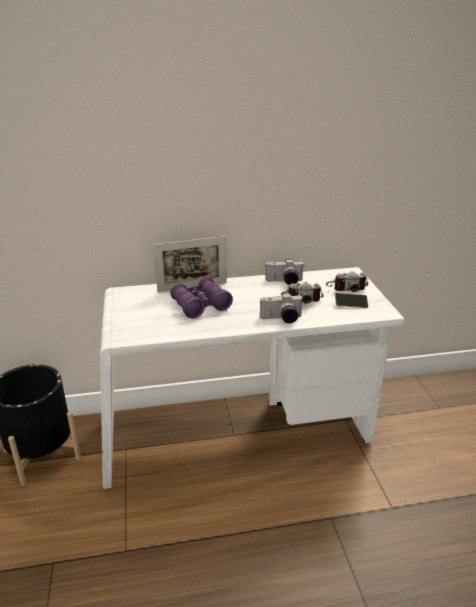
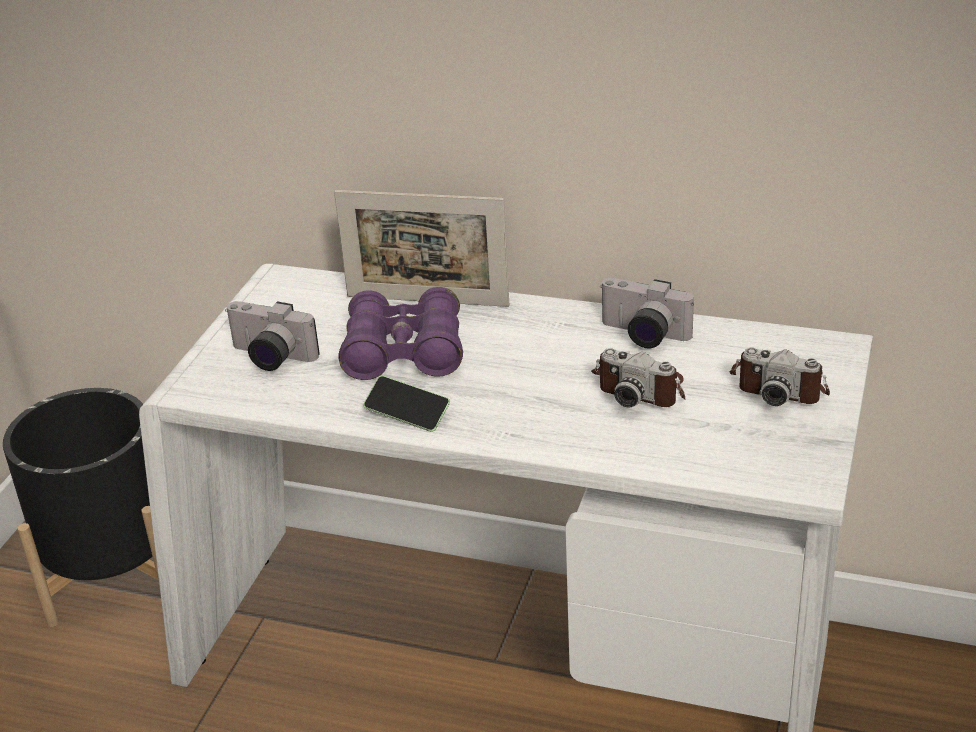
camera: 30 degrees right, 5 degrees up
camera [260,293,304,323] -> camera moved to [225,301,320,371]
phone [335,293,368,308] -> phone moved to [363,376,450,432]

